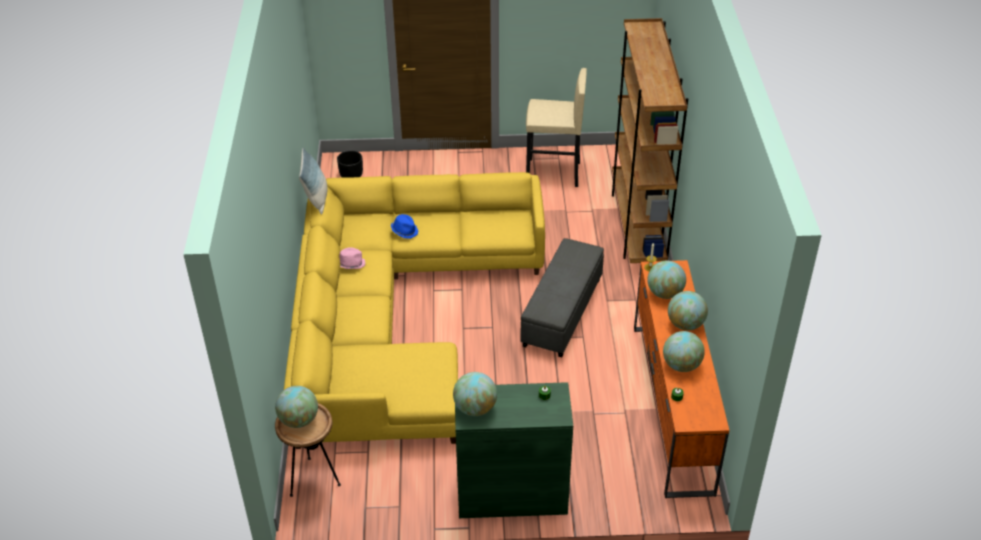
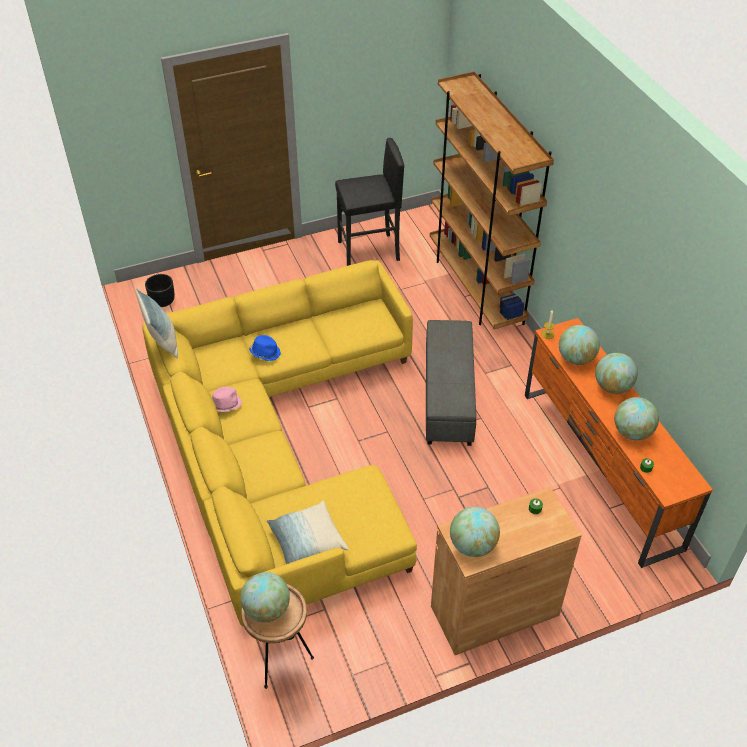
camera: 20 degrees left, 5 degrees up
green cabinet [455,382,573,518] -> brown cabinet [431,487,582,655]
beige stool [526,68,587,187] -> black stool [335,138,404,266]
none -> pillow [266,501,349,564]

